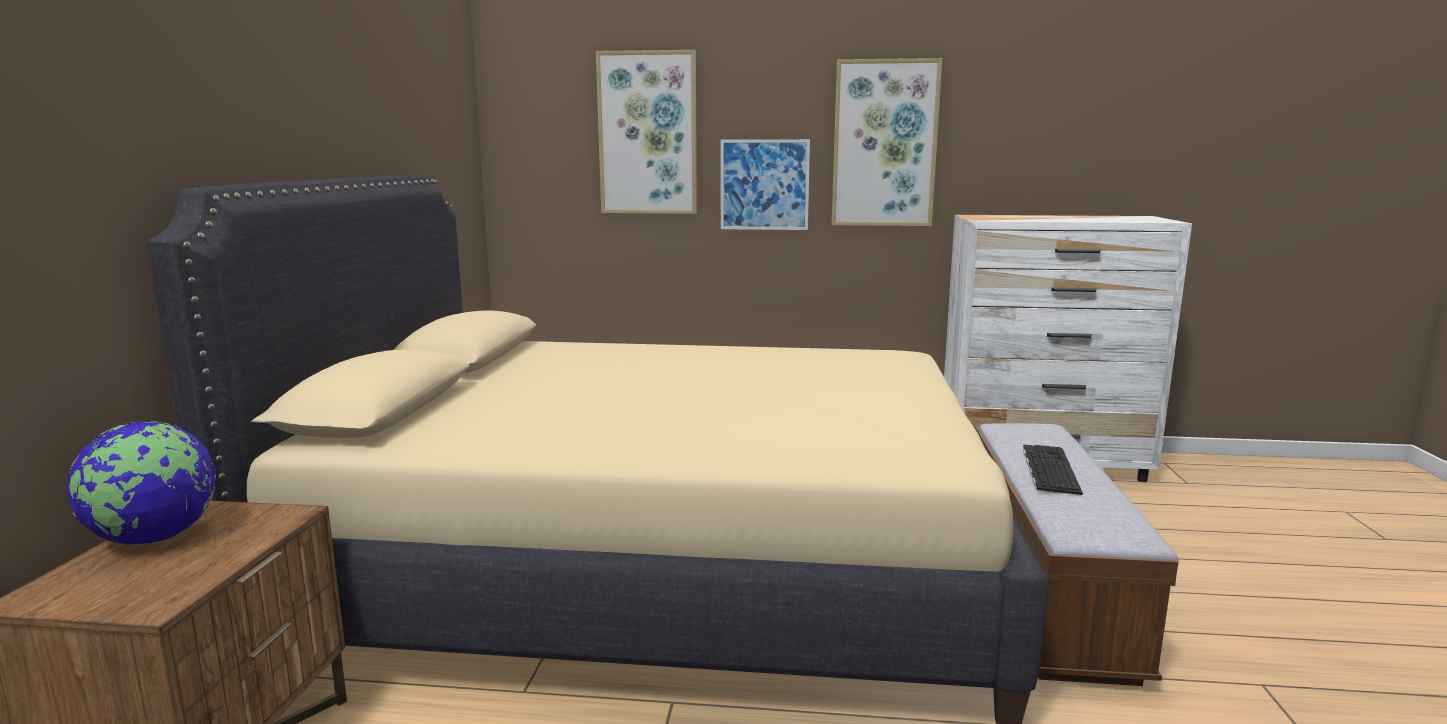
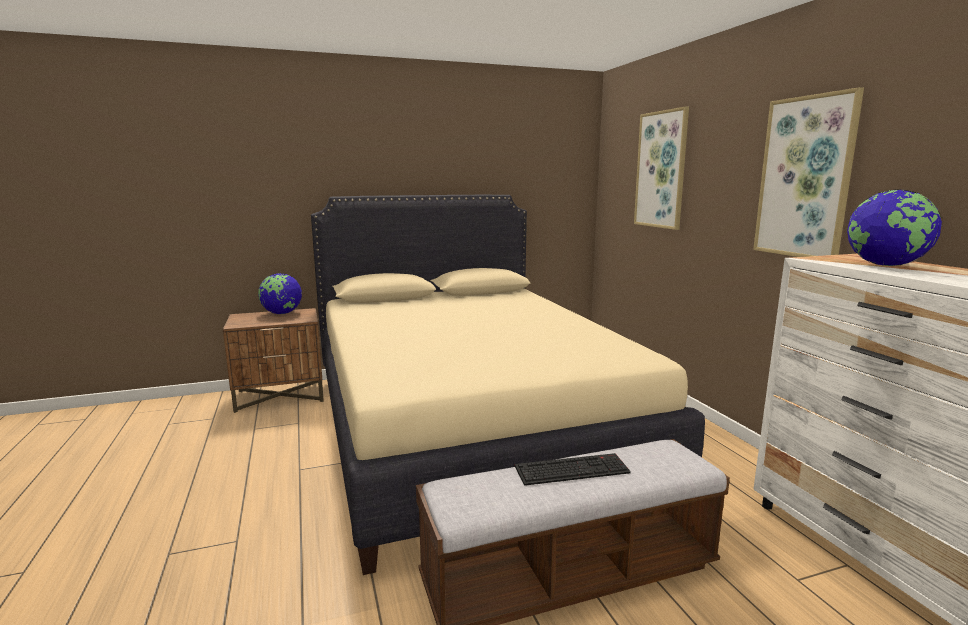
camera: 65 degrees right, 0 degrees up
picture [721,139,810,230] -> none
none -> globe [847,189,942,266]

